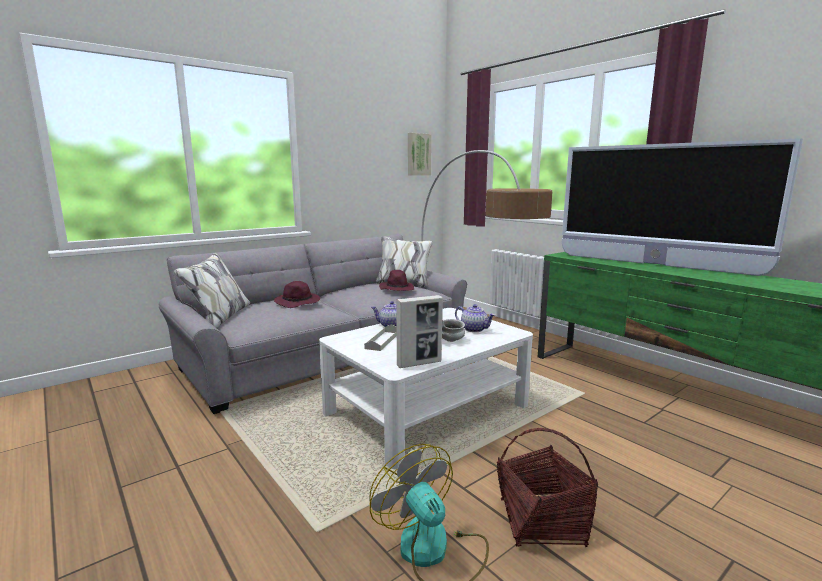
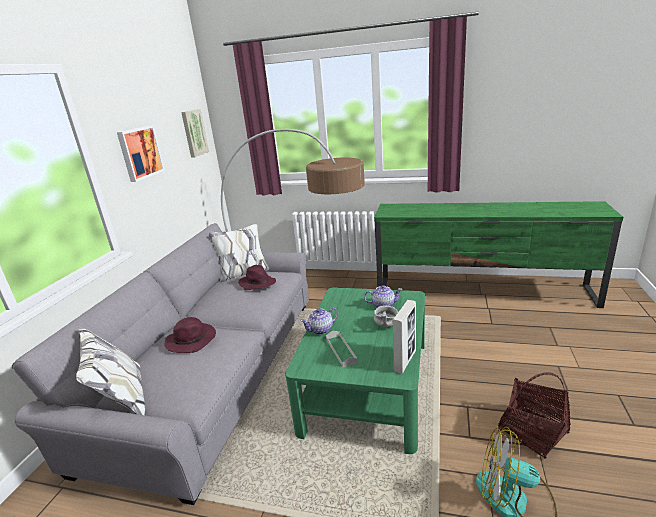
camera: 35 degrees left, 10 degrees up
white coffee table [319,308,533,469] -> green coffee table [285,287,425,454]
television [562,138,803,276] -> none
none -> picture [117,125,165,182]

